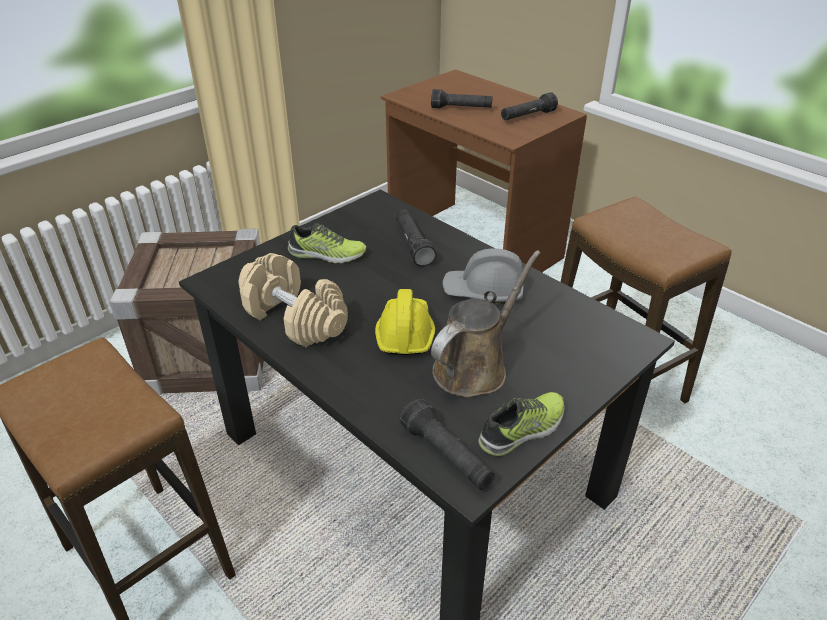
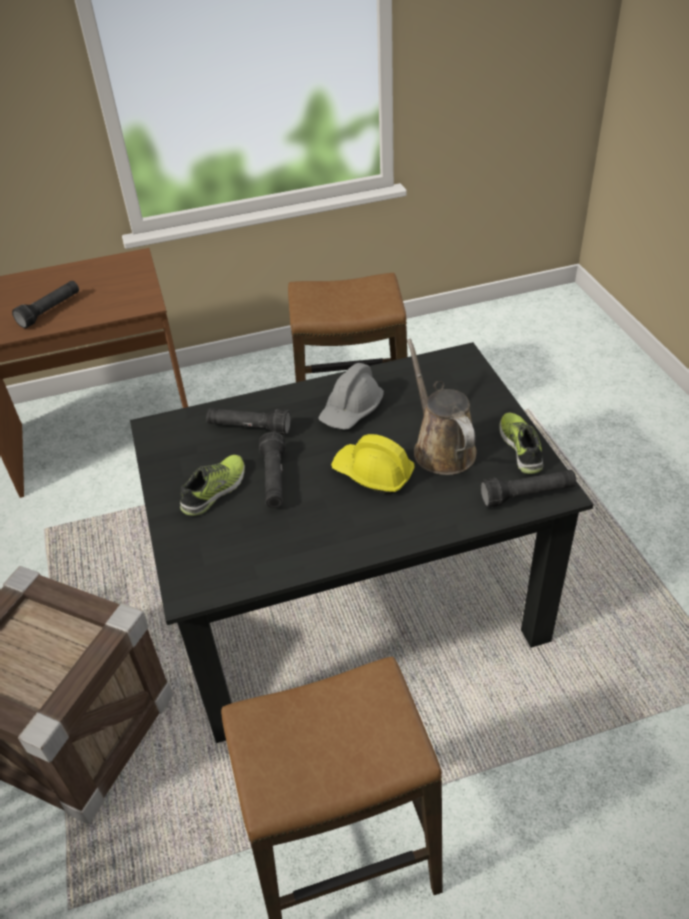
camera: 60 degrees left, 5 degrees up
beige dumbbell [239,253,348,347] -> none
black flashlight [501,92,558,120] -> black flashlight moved to [259,432,285,508]

